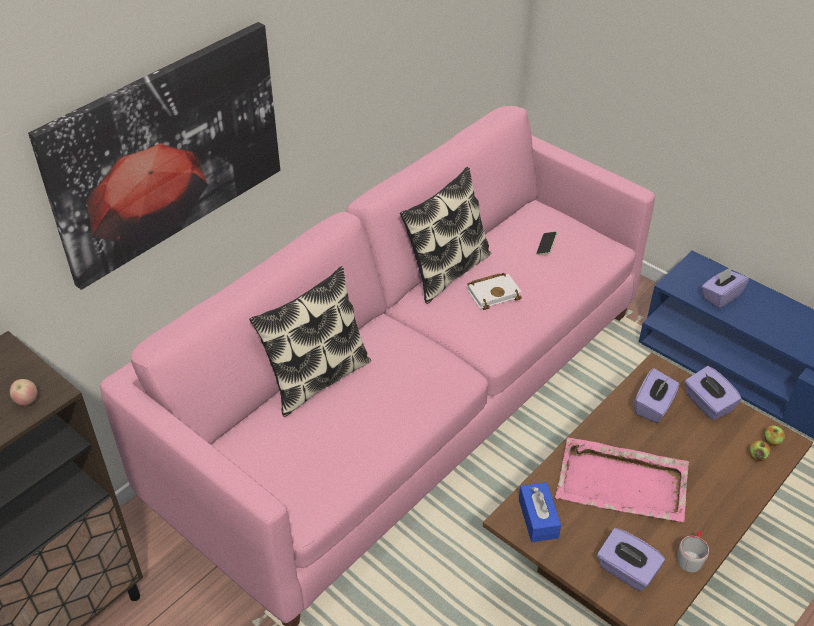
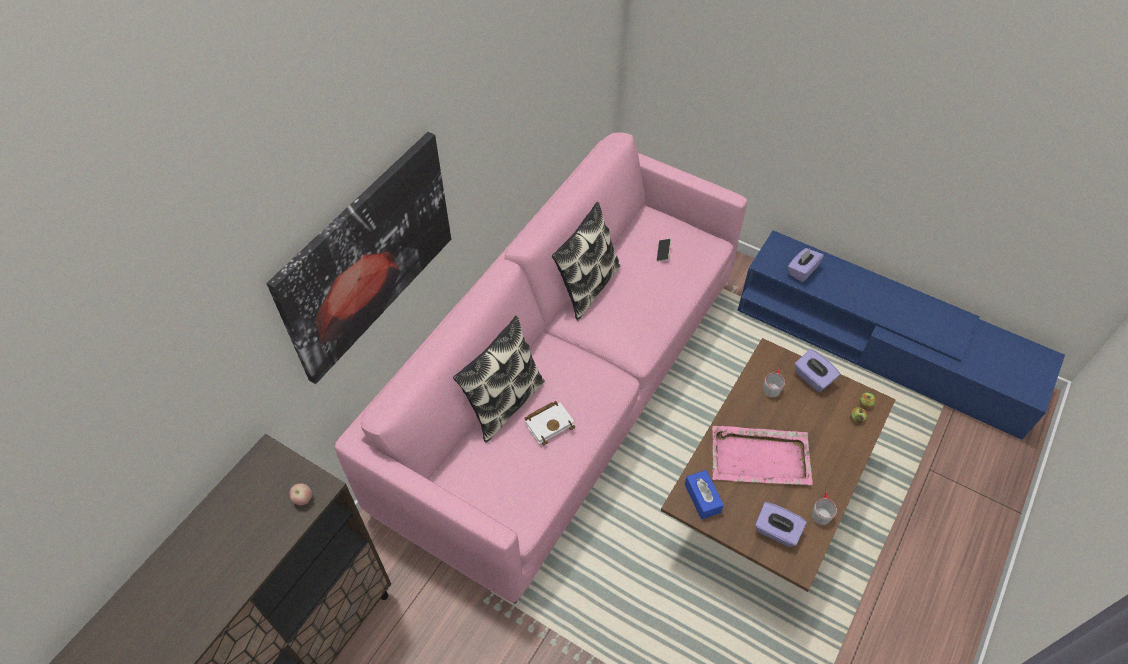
camera: 10 degrees left, 10 degrees up
white book [467,273,522,310] -> white book moved to [525,401,575,445]
purple tissue box [634,368,679,423] -> grey mug [763,369,785,397]

